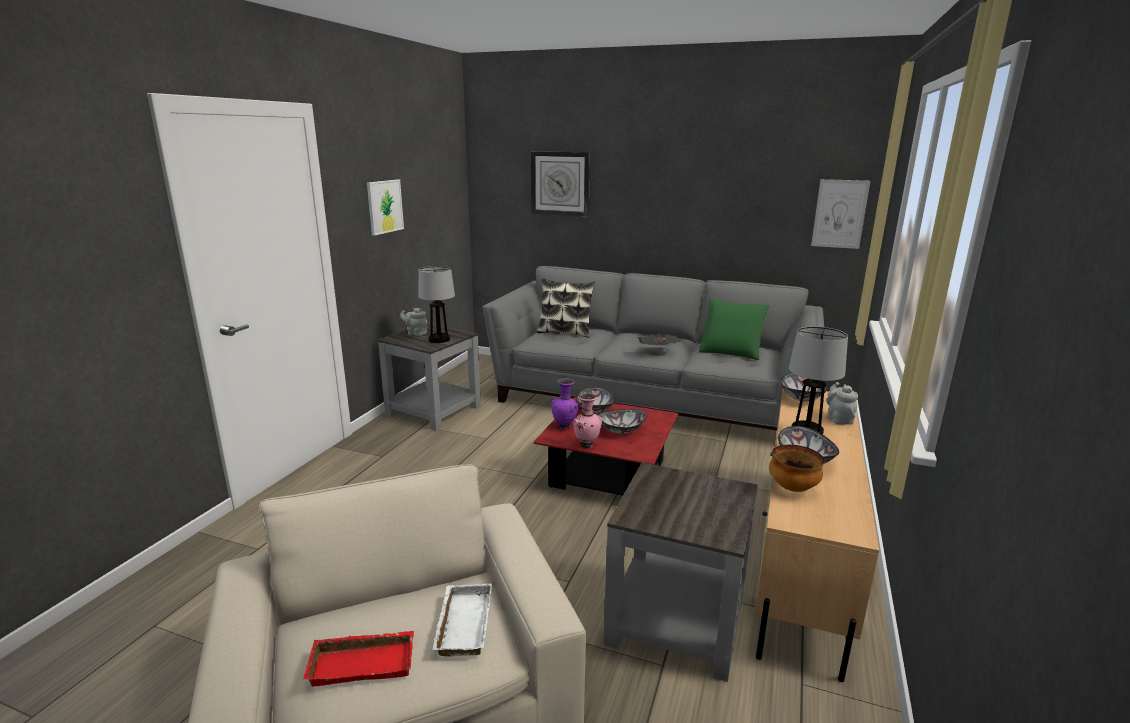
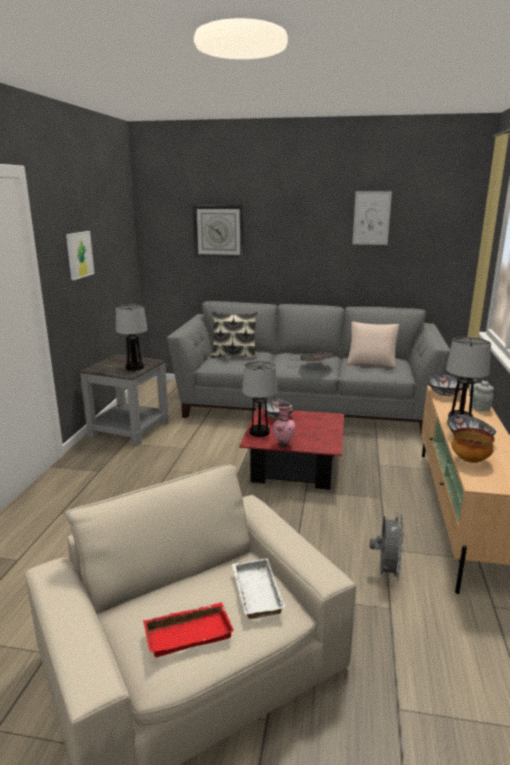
camera: 10 degrees left, 0 degrees up
grey teapot [400,308,427,336] -> none
purple vase [551,378,579,430] -> table lamp [242,361,278,437]
bowl [597,409,647,434] -> none
grey side table [603,462,758,682] -> grey fan [370,513,404,581]
green pillow [699,299,769,360] -> beige pillow [348,322,399,368]
picture [811,179,870,249] -> picture moved to [352,191,392,245]

